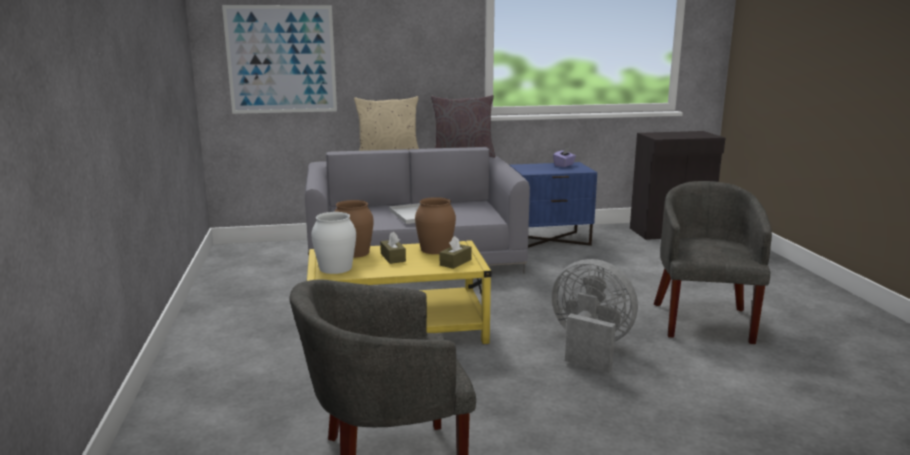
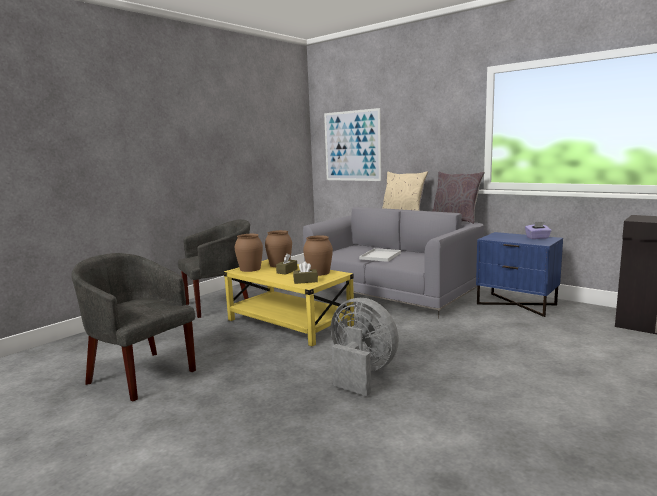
camera: 50 degrees right, 5 degrees down
white vase [311,212,356,274] -> brown vase [235,234,263,272]
grey fan [552,259,638,373] -> grey fan turned 45 degrees counterclockwise [331,298,399,396]
grey armchair [654,181,772,344] -> grey armchair moved to [178,219,250,318]

